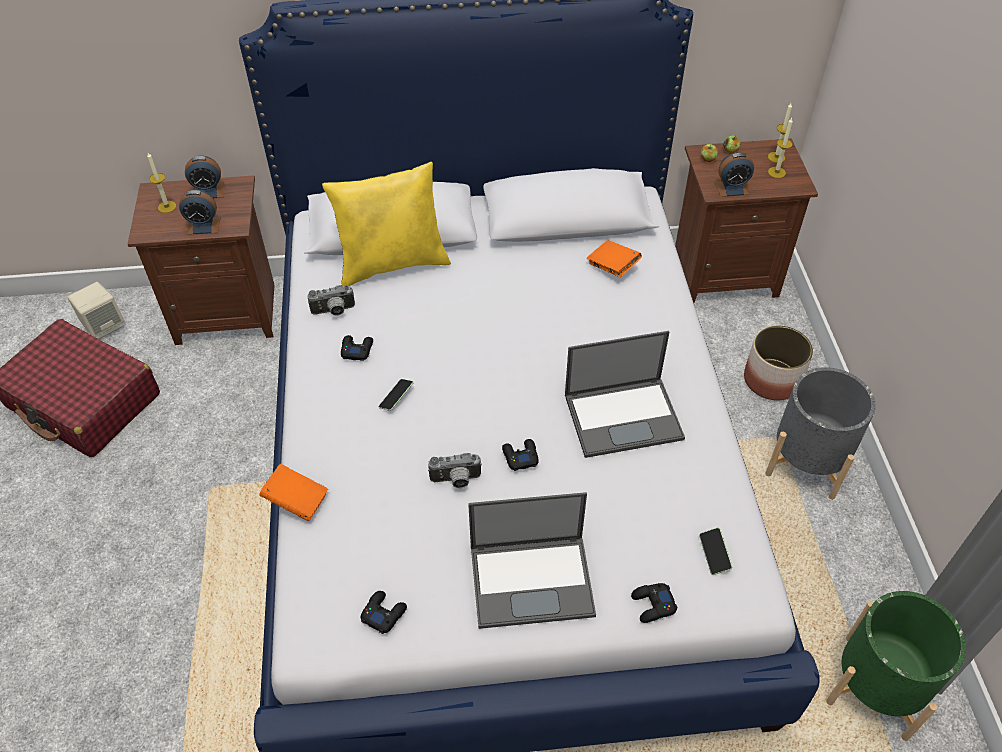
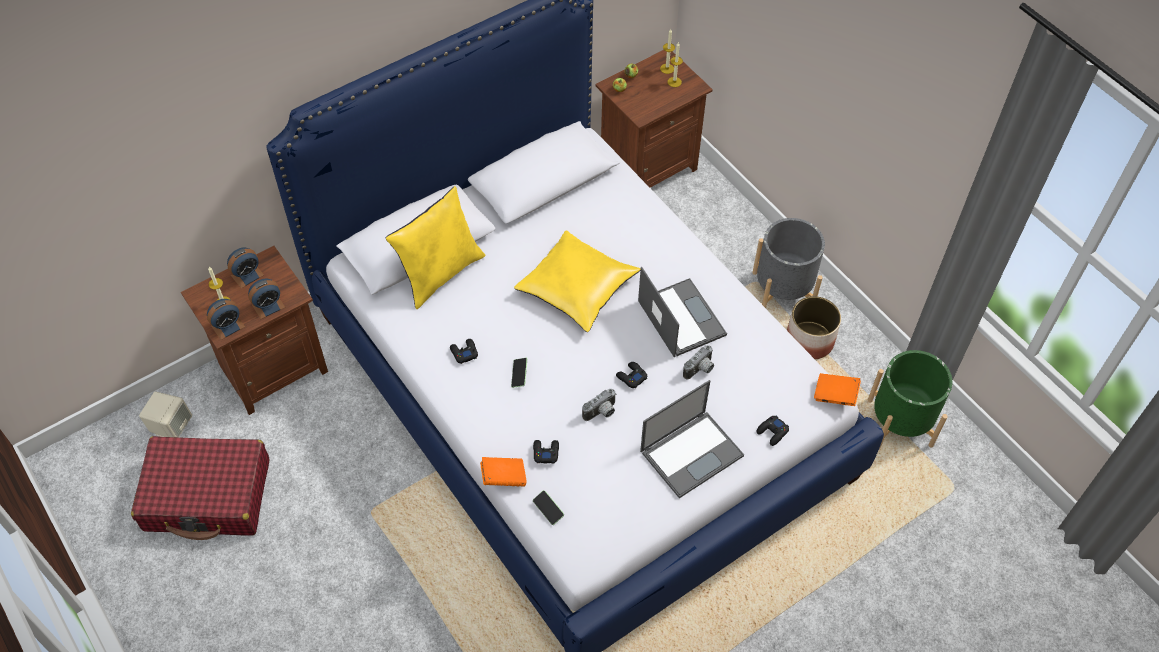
camera: 30 degrees left, 5 degrees up
camera [307,285,355,316] -> camera moved to [683,345,714,380]
black game controller [361,591,407,634] -> black game controller moved to [533,440,559,464]
laptop [565,331,685,458] -> laptop turned 75 degrees counterclockwise [638,267,727,357]
orange book [587,240,642,277] -> orange book moved to [814,373,861,406]
phone [699,528,732,575] -> phone moved to [533,490,564,525]
alarm clock [715,152,754,197] -> alarm clock moved to [207,299,245,340]
planter [744,325,813,401] -> planter moved to [787,296,841,359]
none -> yellow pillow [514,230,641,332]

